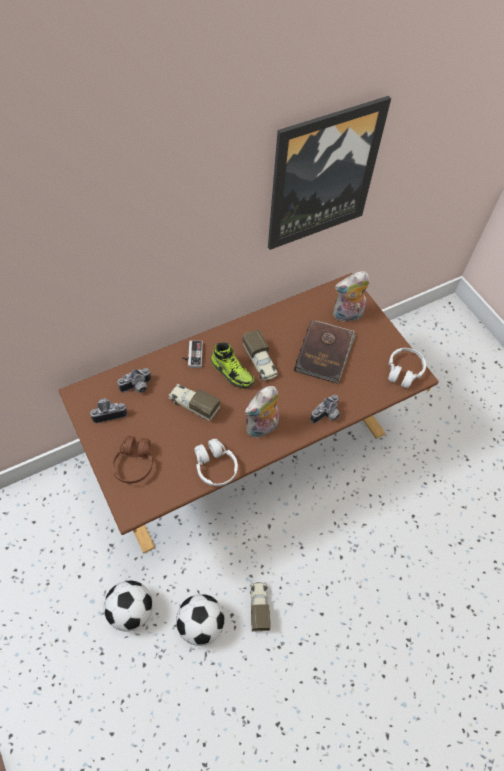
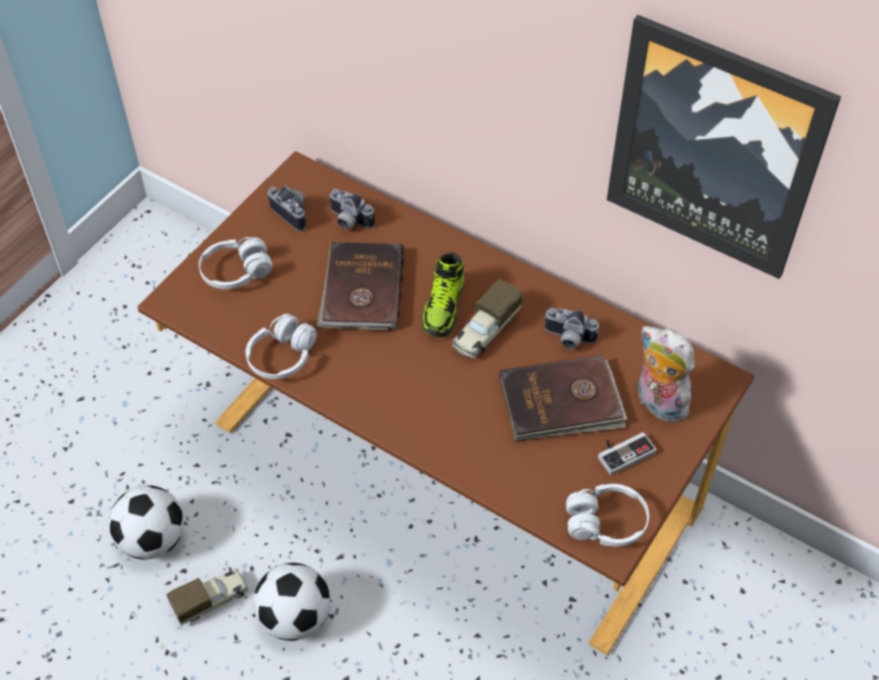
camera: 65 degrees right, 5 degrees down
football [104,581,153,632] -> football moved to [254,563,330,641]
brown headphones [111,436,153,483] -> white headphones [199,237,272,289]
toy truck [169,384,220,421] -> brown book [317,242,404,330]
game controller [182,340,203,368] -> game controller moved to [598,432,656,475]
plush toy [245,386,279,438] -> none
camera [310,395,340,424] -> camera moved to [544,308,599,349]

